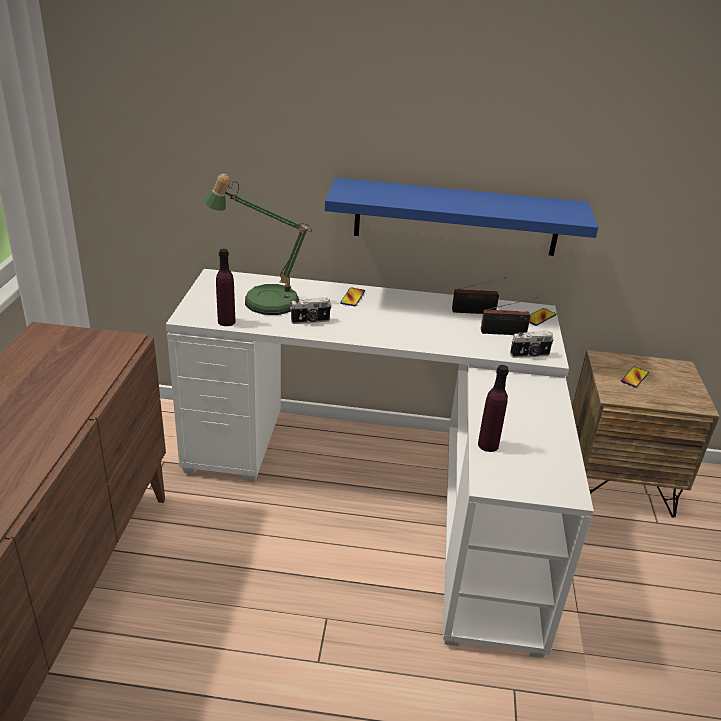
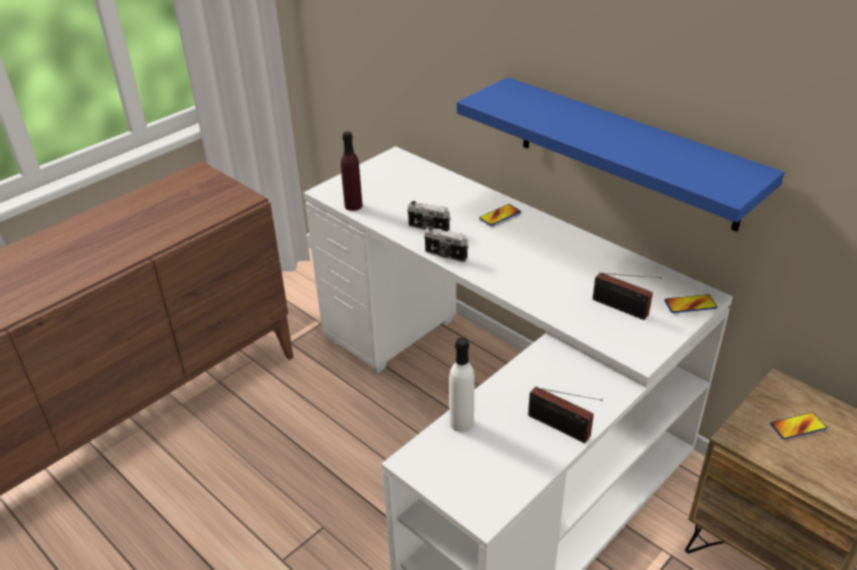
camera: 40 degrees right, 5 degrees up
table lamp [202,173,312,315] -> none
radio [452,277,506,314] -> radio moved to [528,387,603,443]
purple bottle [478,365,509,452] -> white bottle [449,337,474,432]
camera [510,331,554,358] -> camera moved to [424,226,468,262]

